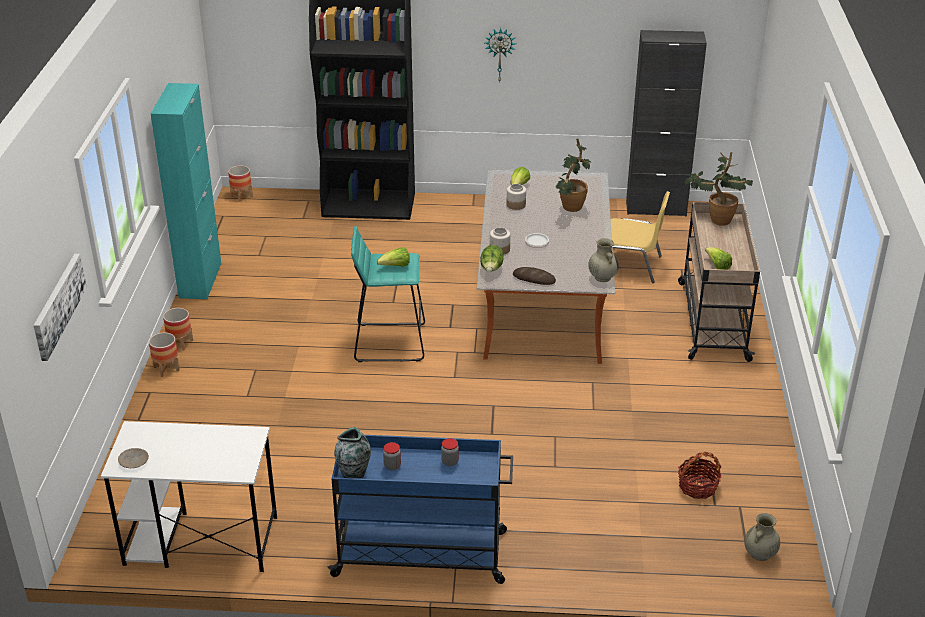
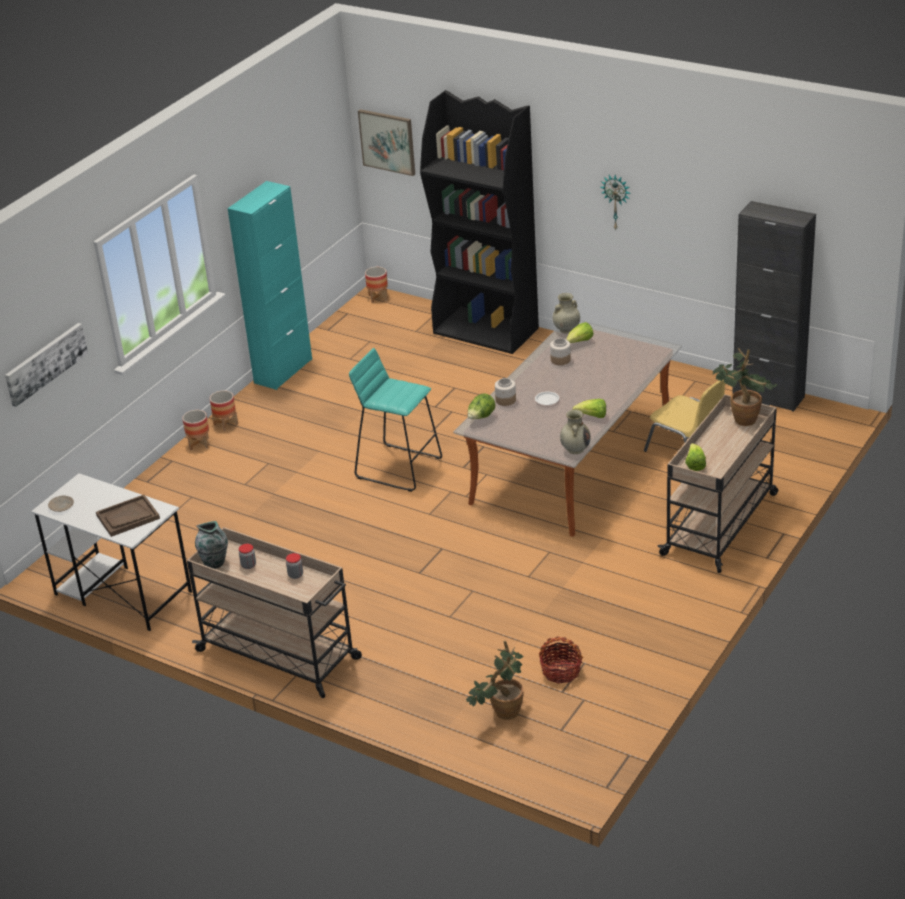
camera: 30 degrees right, 0 degrees up
blue cart [328,435,513,584] -> beige cart [187,527,362,698]
lettuce [377,247,410,266] -> lettuce moved to [572,399,606,418]
bread [513,267,556,285] -> none
potted plant [555,138,592,212] -> potted plant moved to [466,641,524,720]
beige vase [744,513,780,561] -> beige vase moved to [552,293,580,334]
none -> brown tray [96,495,160,537]
none -> picture [358,109,415,176]

